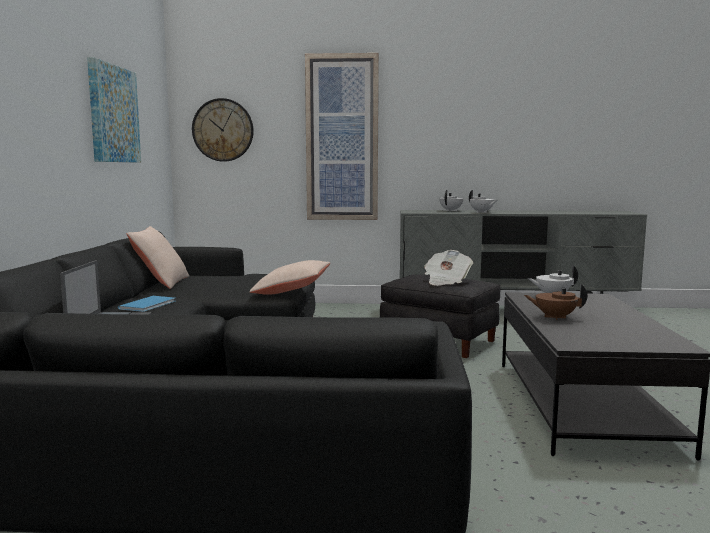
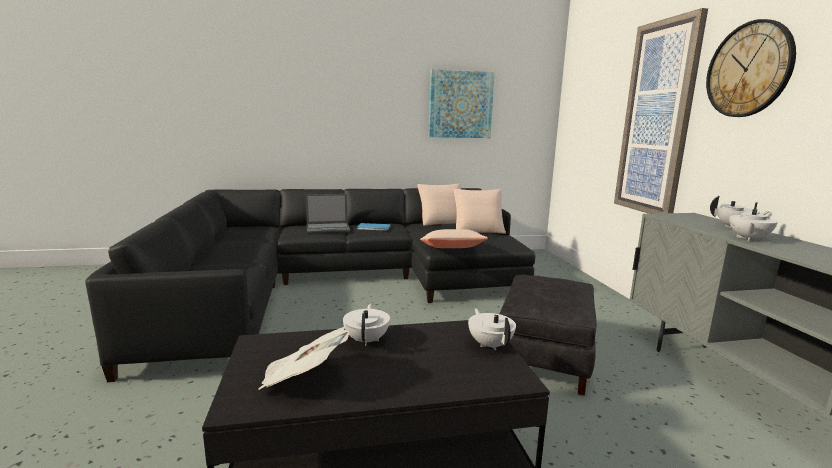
camera: 75 degrees right, 5 degrees up
wall clock [192,98,254,162] -> wall clock moved to [706,19,796,117]
newspaper [424,250,473,286] -> newspaper moved to [258,327,350,390]
brown teapot [524,284,587,320] -> white teapot [343,304,390,346]
none -> beige pillow [453,189,506,234]

